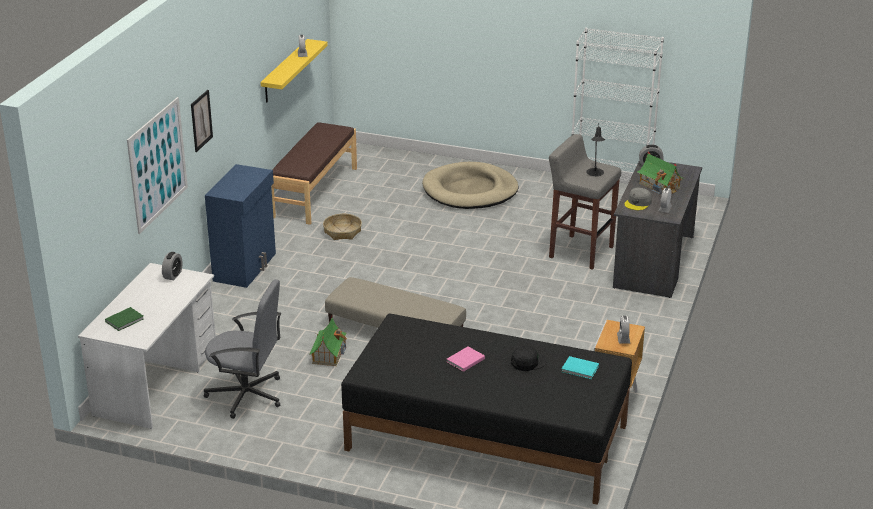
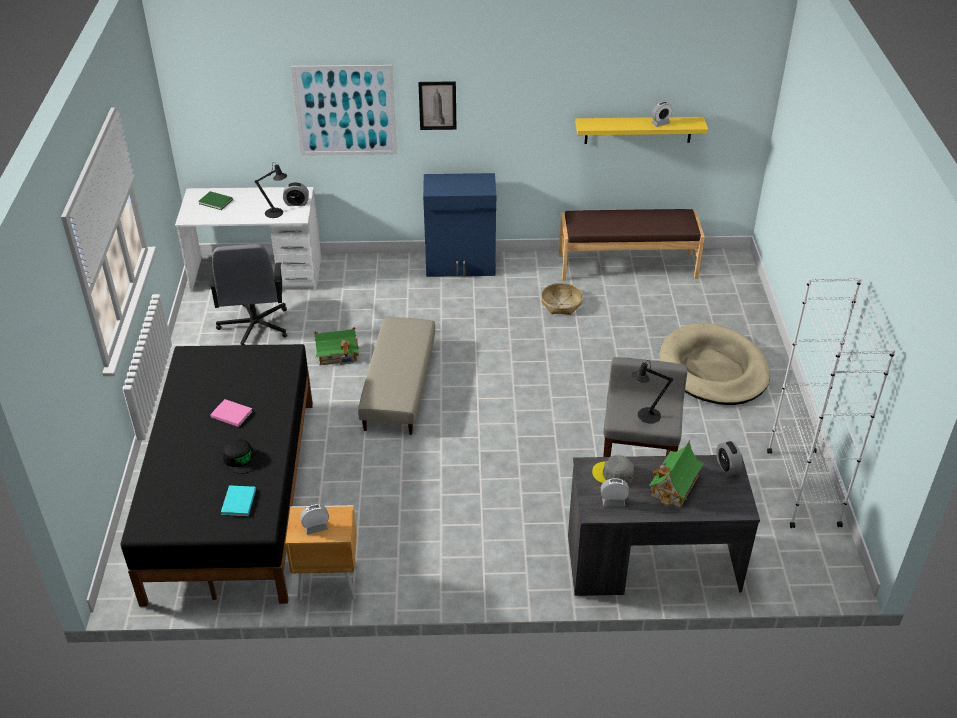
camera: 70 degrees right, 10 degrees up
none -> black table lamp [255,162,287,218]

